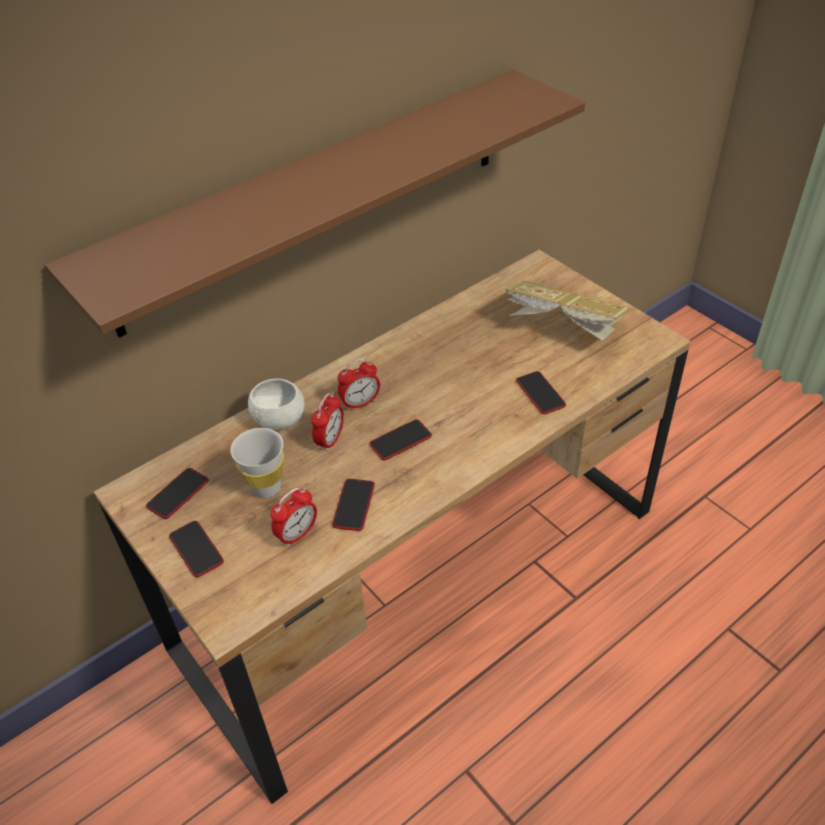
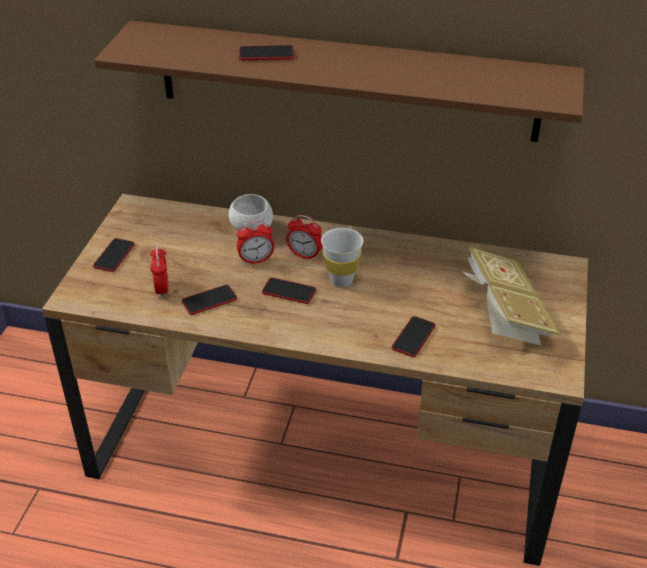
camera: 50 degrees right, 5 degrees down
phone [146,468,209,519] -> phone moved to [239,45,294,60]
white cup [230,428,284,499] -> white cup moved to [321,228,363,287]
alarm clock [270,488,317,547] -> alarm clock turned 105 degrees counterclockwise [150,245,168,298]

